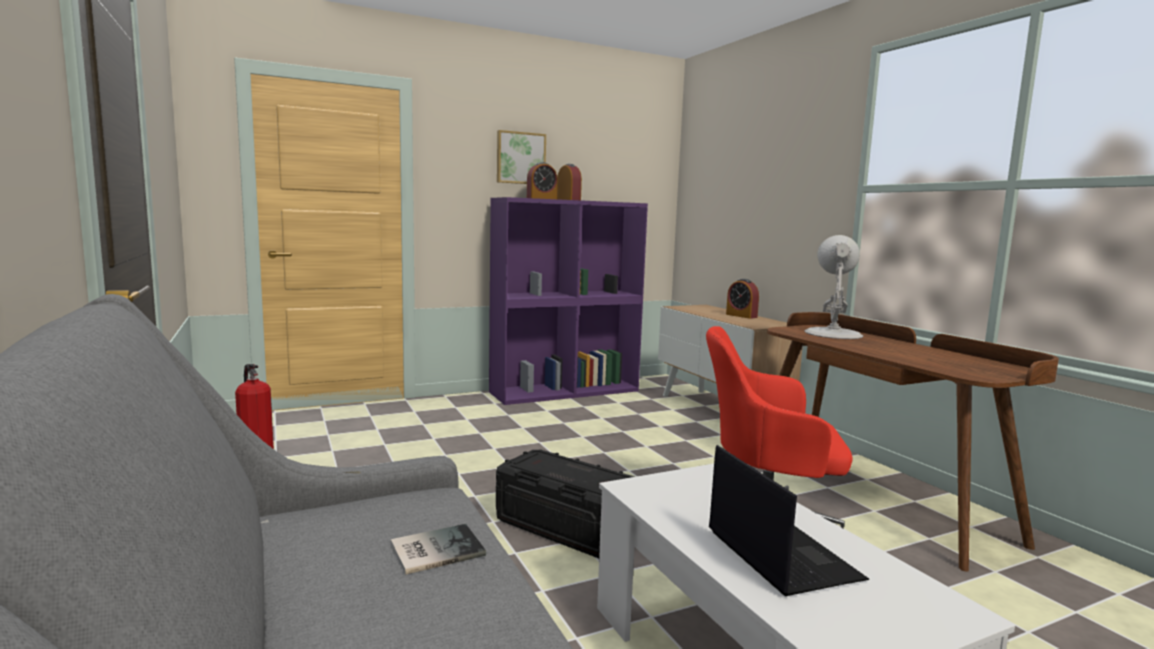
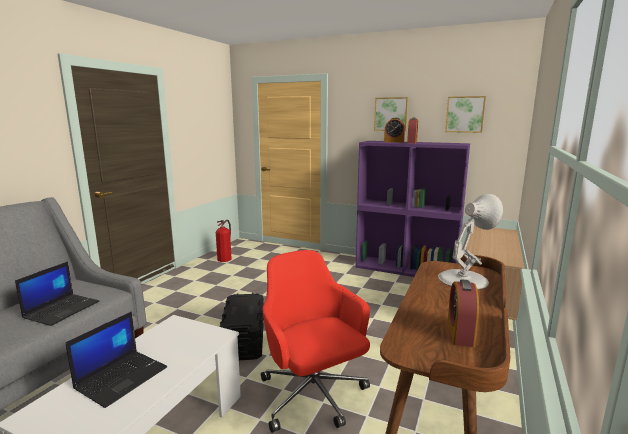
camera: 50 degrees right, 5 degrees up
book [391,524,486,575] -> laptop [15,261,99,326]
alarm clock [726,279,759,319] -> alarm clock moved to [448,279,479,347]
none -> picture [445,96,486,133]

